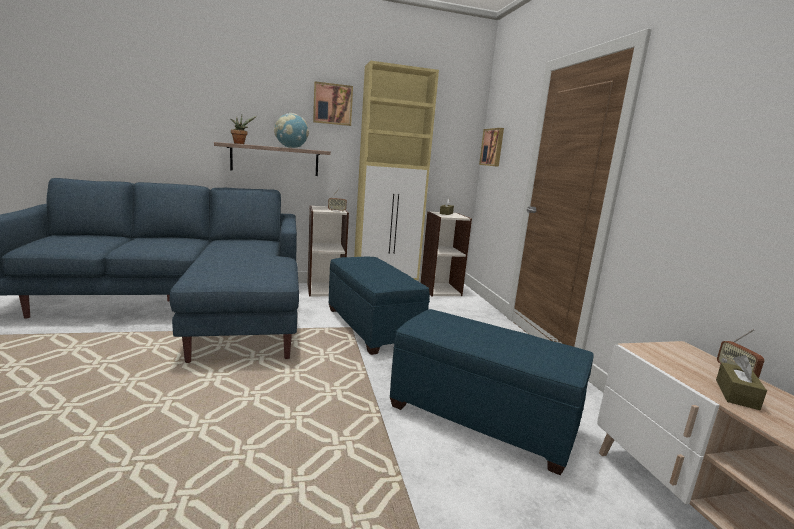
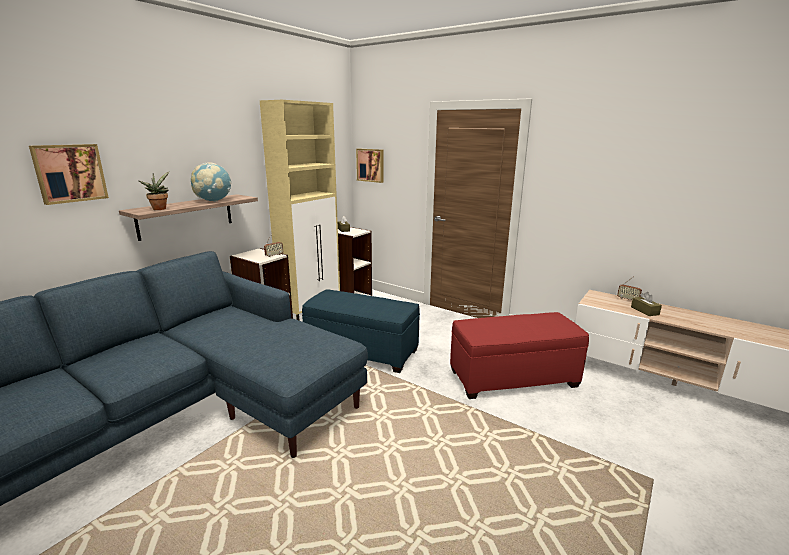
camera: 40 degrees left, 5 degrees up
picture [313,81,353,126] -> picture moved to [29,144,109,205]
blue ottoman [390,309,594,475] -> red ottoman [450,312,589,399]

